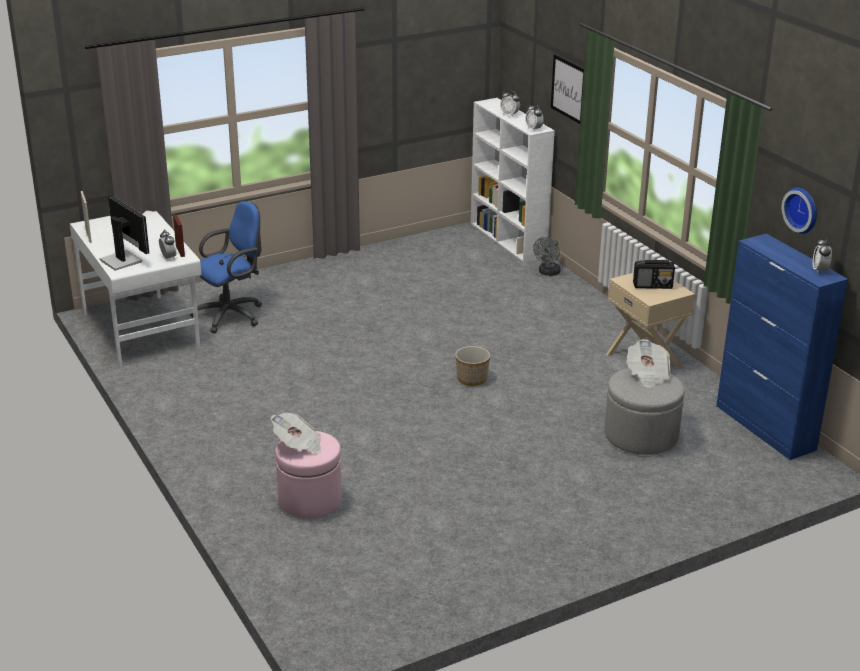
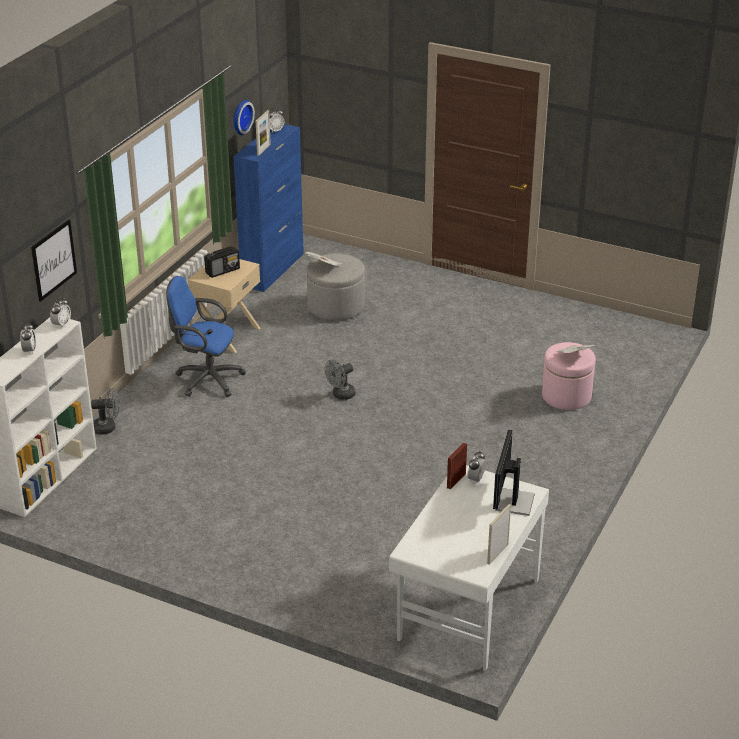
camera: 125 degrees left, 5 degrees up
blue office chair [191,201,262,333] -> blue office chair moved to [166,276,246,397]
planter [455,346,490,386] -> grey fan [325,360,356,400]
radio [633,260,675,289] -> radio turned 90 degrees clockwise [204,246,240,278]
none -> picture frame [256,110,271,156]

